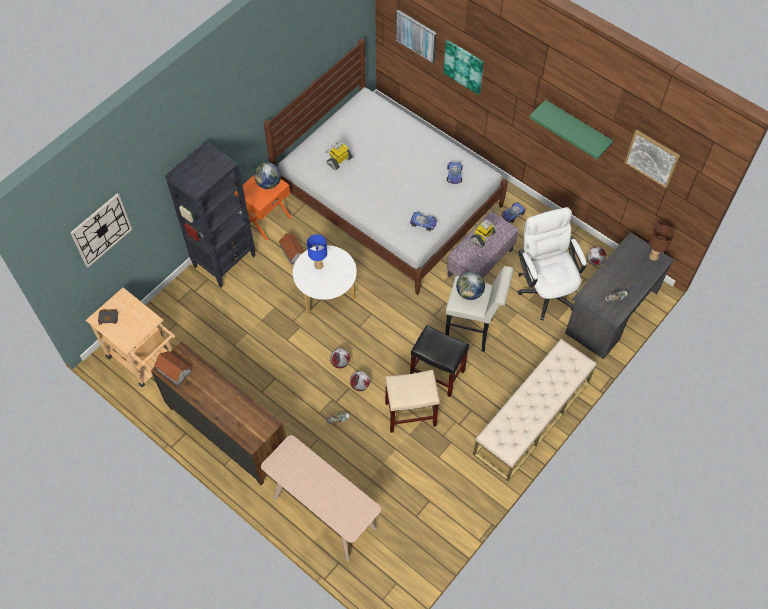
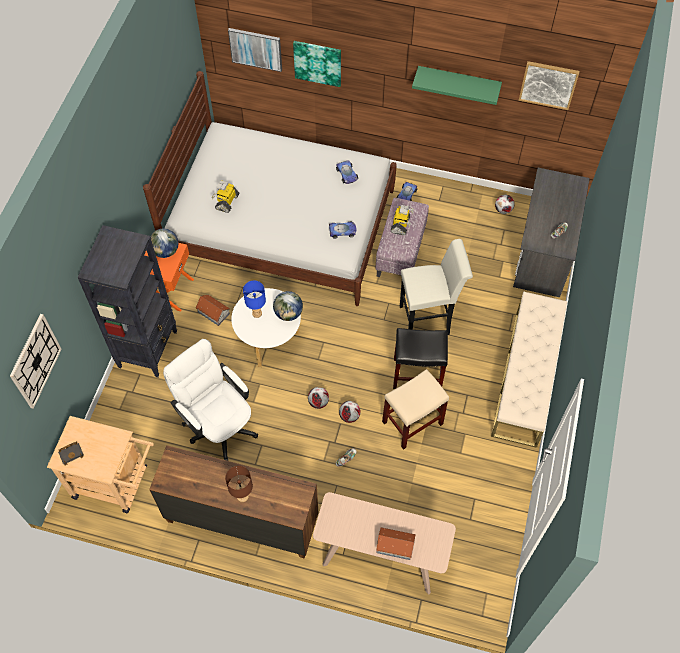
camera: 25 degrees left, 0 degrees up
toy house [154,351,191,386] -> toy house moved to [376,527,416,560]
globe [456,271,485,300] -> globe moved to [273,291,303,321]
white office chair [518,207,587,321] -> white office chair moved to [163,339,258,461]
brown table lamp [649,225,674,261] -> brown table lamp moved to [225,466,253,502]

